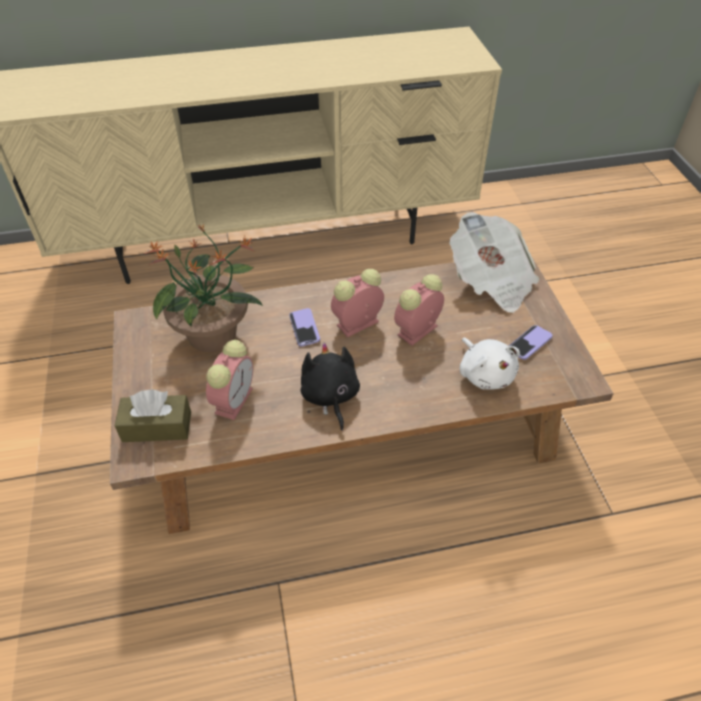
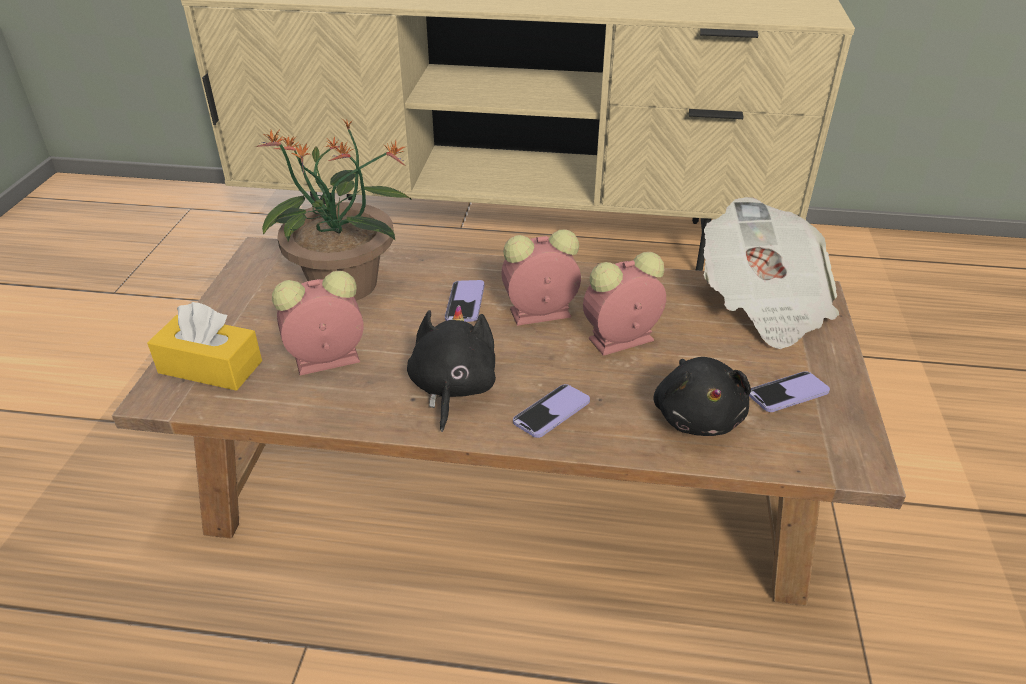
camera: 20 degrees right, 10 degrees down
brown tissue box [115,389,191,442] -> yellow tissue box [147,302,262,391]
alarm clock [206,340,253,420] -> alarm clock turned 150 degrees counterclockwise [272,271,364,375]
white plush toy [460,338,520,390] -> black plush toy [654,357,751,436]
none -> phone [513,384,590,438]

